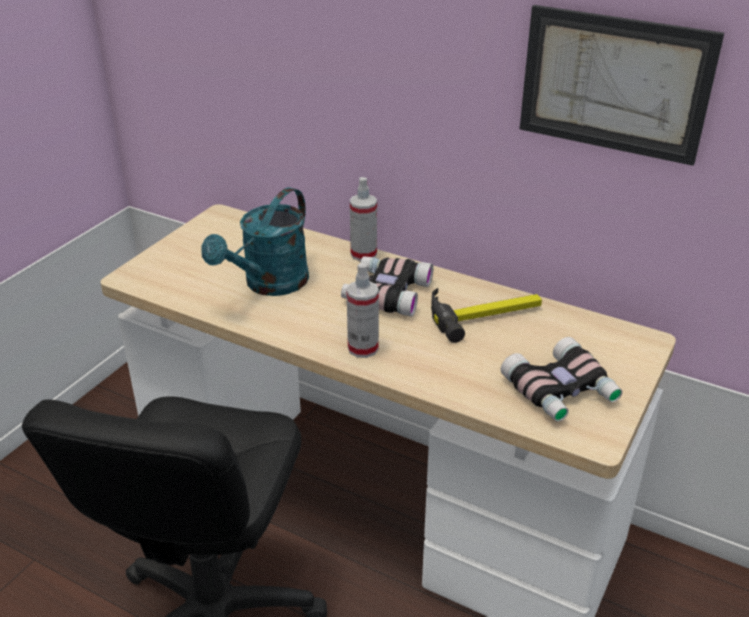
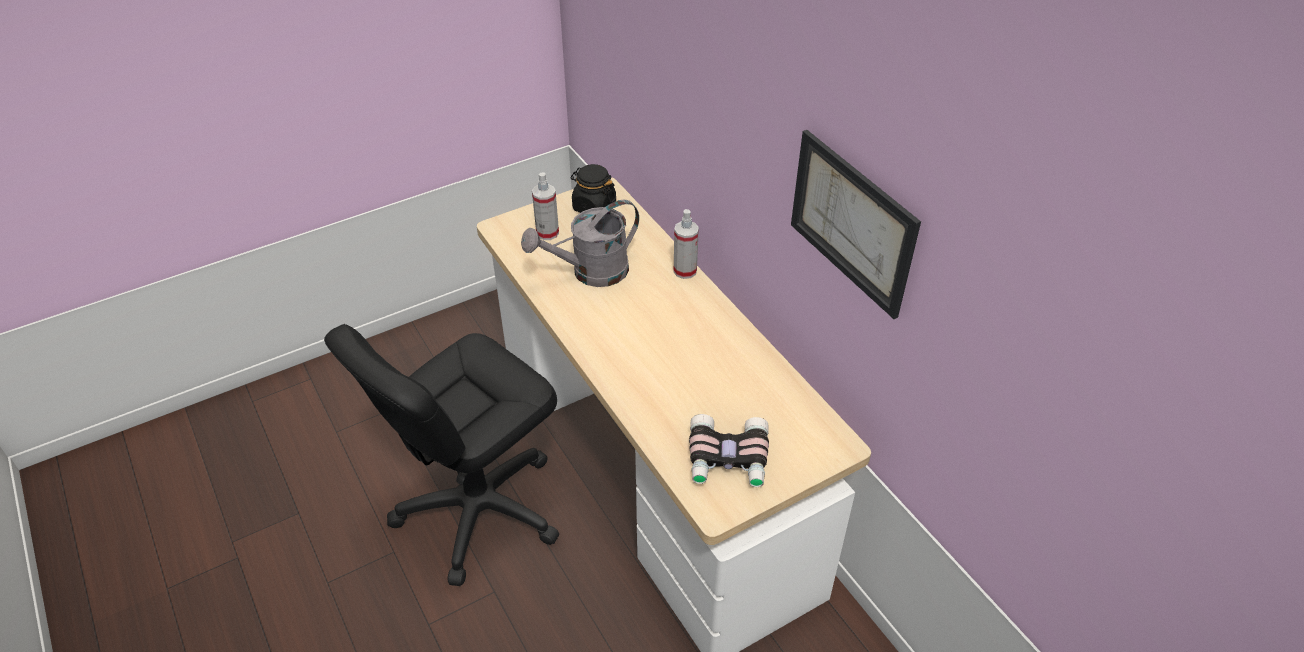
camera: 30 degrees right, 10 degrees up
turquoise watering can [201,187,309,296] -> grey watering can [521,200,639,287]
binoculars [341,256,433,317] -> none
spray bottle [346,263,379,358] -> spray bottle moved to [532,172,559,240]
hammer [431,288,542,343] -> none
none -> black jar [570,164,616,213]

